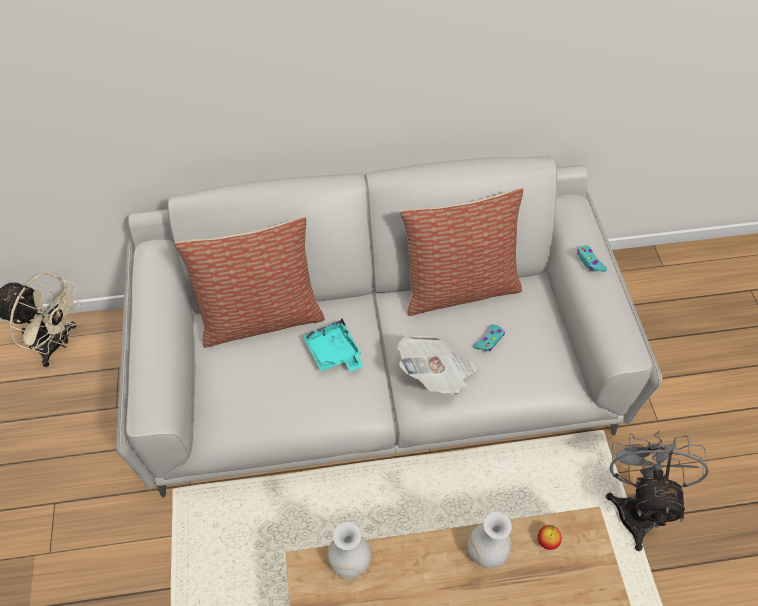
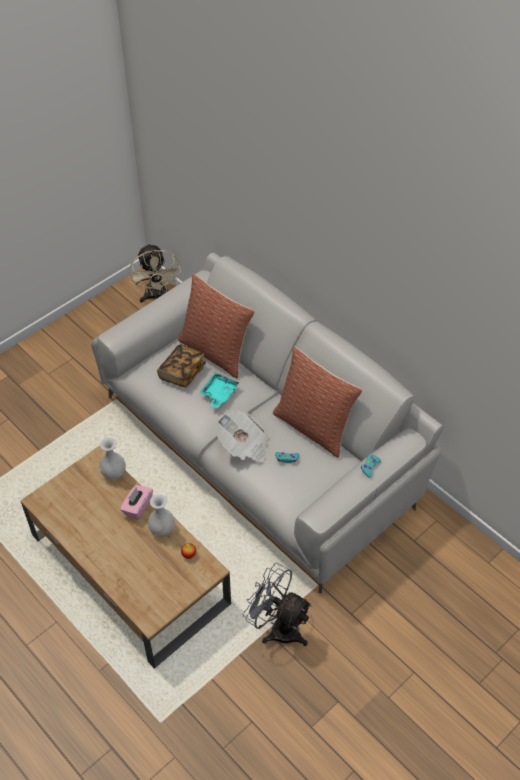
camera: 55 degrees right, 5 degrees down
grey fan [606,431,709,551] -> grey fan turned 120 degrees counterclockwise [243,563,312,646]
none -> pink tissue box [120,485,153,520]
none -> book [157,344,206,388]

